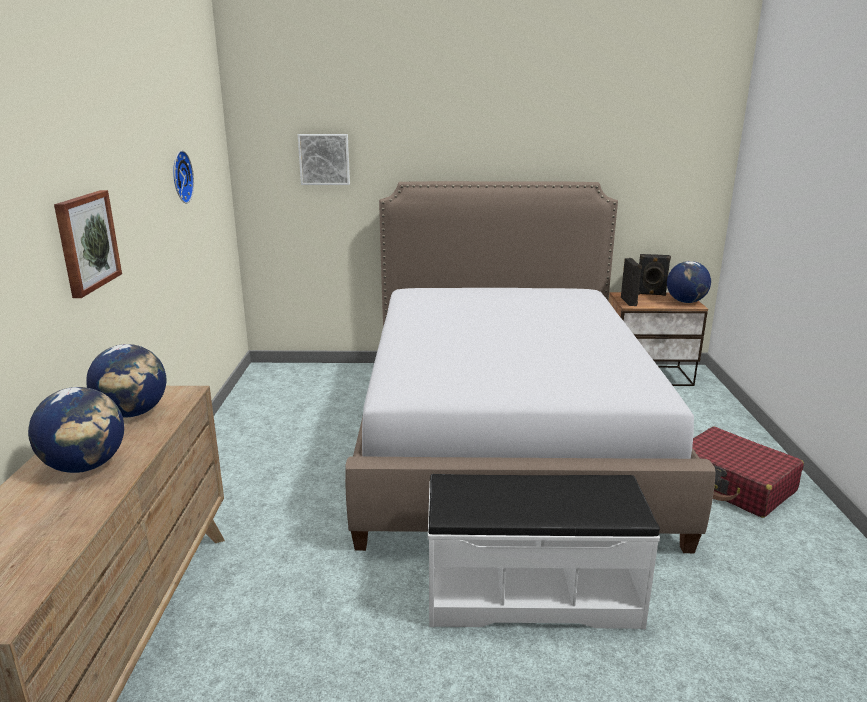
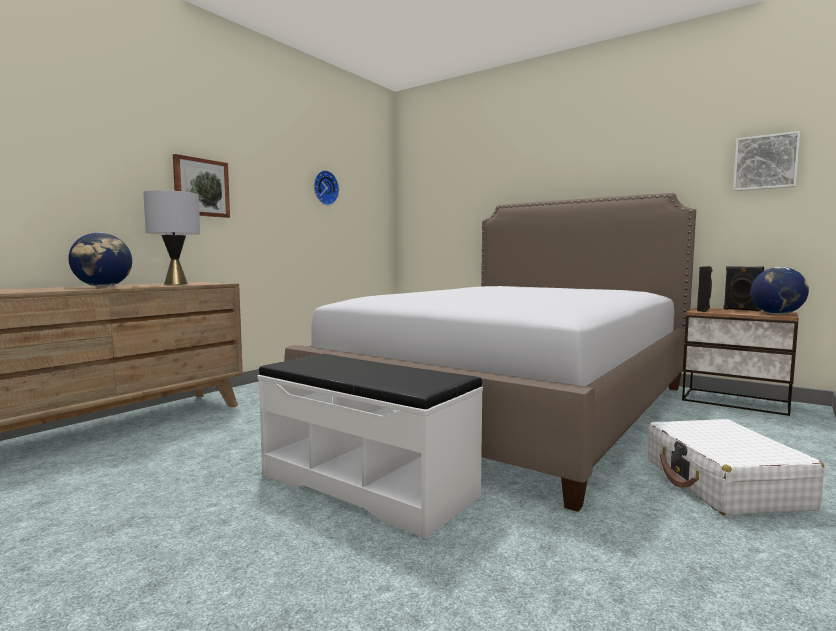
camera: 35 degrees right, 15 degrees down
globe [86,344,166,417] -> grey table lamp [143,190,200,285]
picture [298,134,350,185] -> picture moved to [733,131,800,191]
red suitcase [692,426,804,518] -> white suitcase [648,419,825,515]

